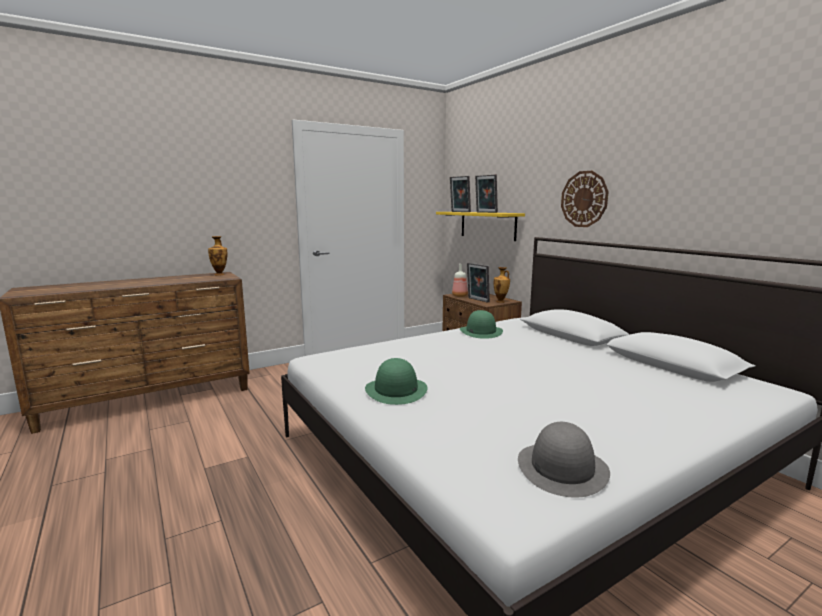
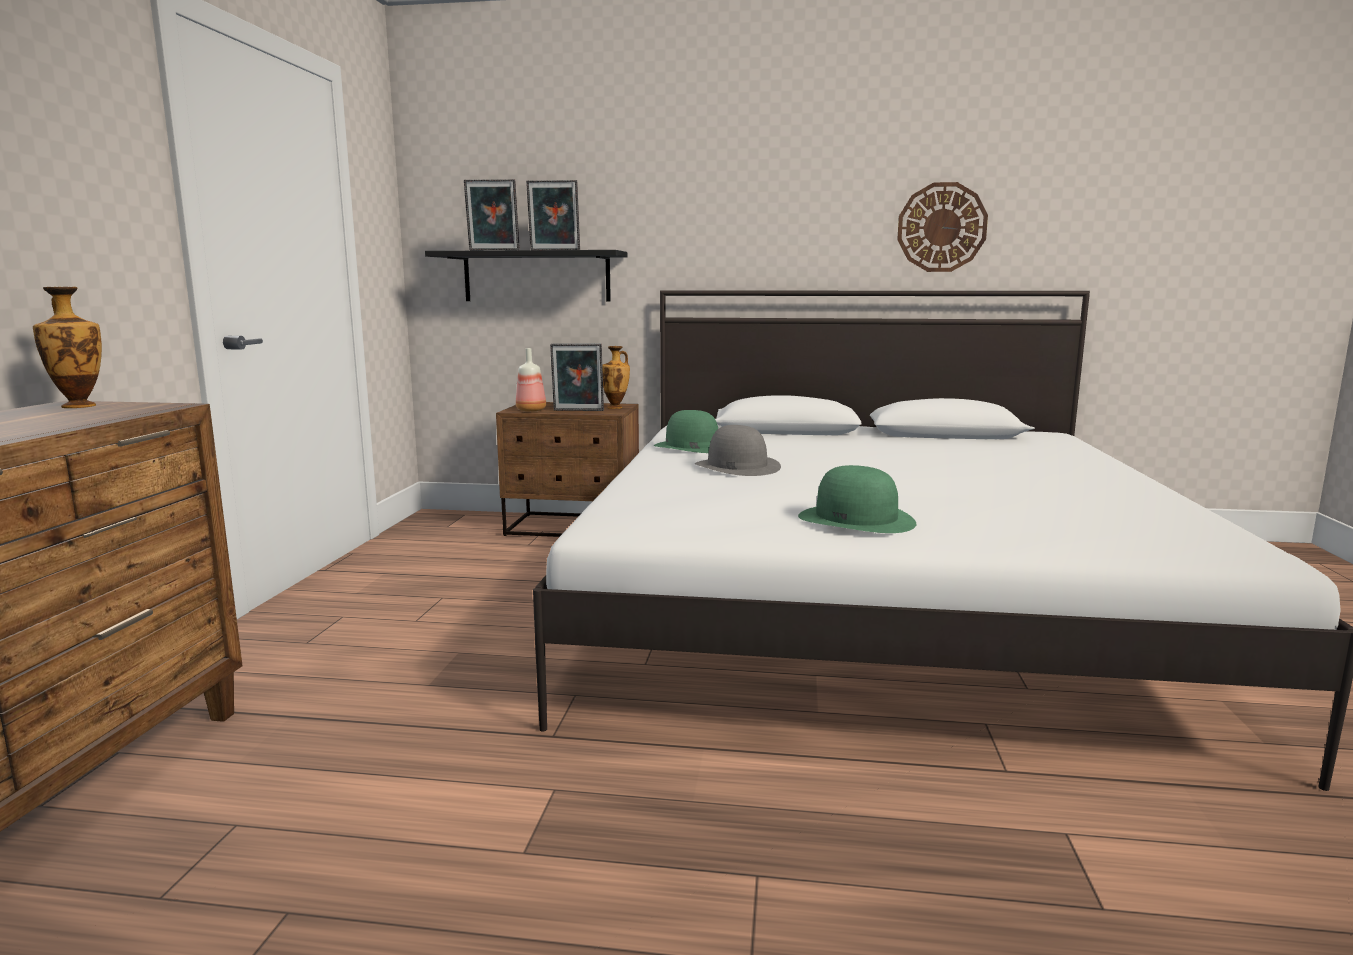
camera: 50 degrees left, 0 degrees up
yellow shelf [436,212,525,241] -> black shelf [425,250,628,302]
grey hat [518,422,610,498] -> grey hat moved to [695,425,781,476]
wall clock [561,171,609,227] -> wall clock moved to [897,182,988,272]

